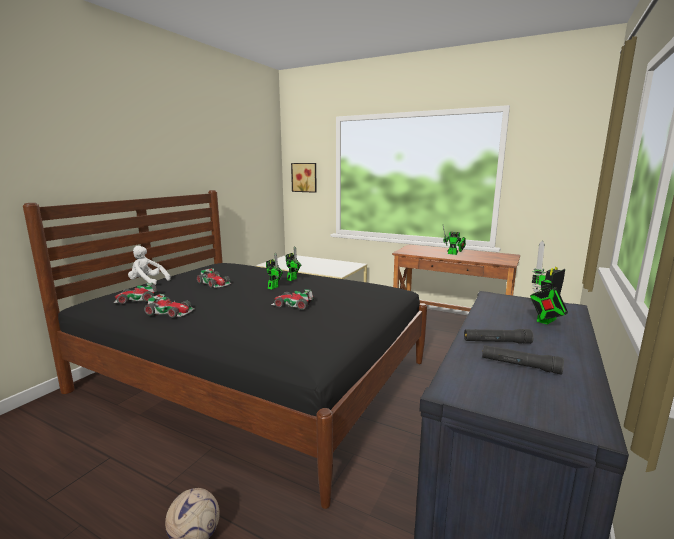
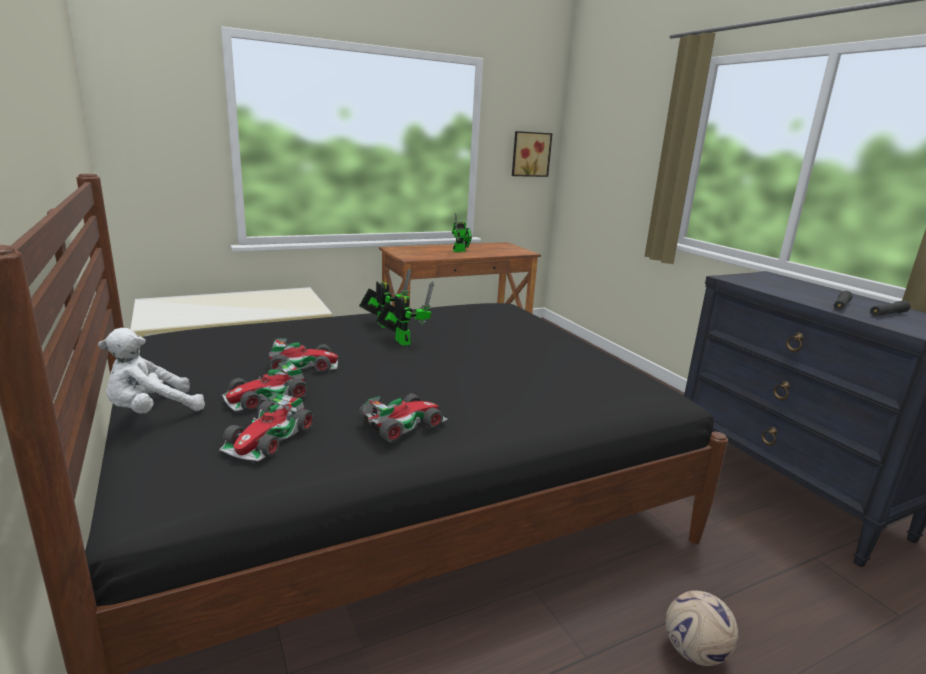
camera: 55 degrees left, 5 degrees up
toy car [271,289,315,310] -> toy car moved to [222,361,308,411]
picture [291,163,317,193] -> picture moved to [512,131,553,177]
toy robot [530,241,568,325] -> none

